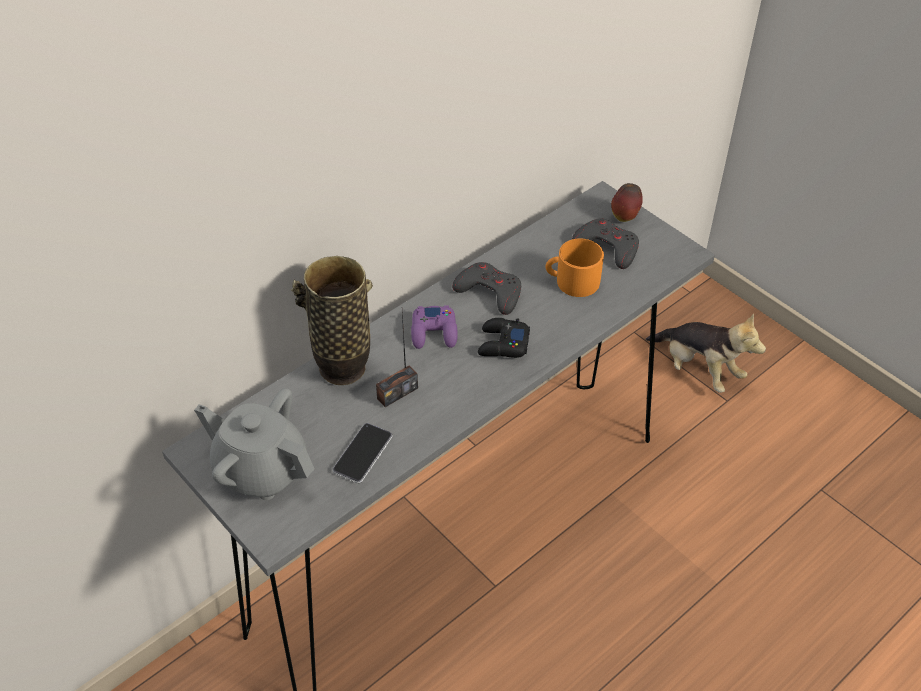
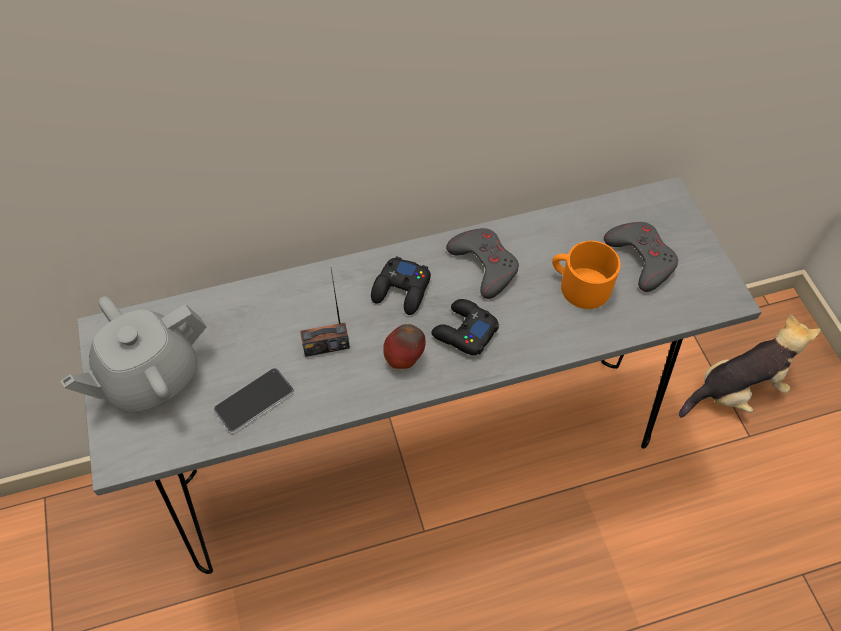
camera: 25 degrees right, 10 degrees up
grey teapot [194,388,314,500] -> grey teapot turned 90 degrees counterclockwise [60,296,206,413]
vase [291,256,373,385] -> none
purple game controller [411,305,458,349] -> black game controller [371,256,431,315]
apple [611,183,643,222] -> apple moved to [383,324,426,369]
plush toy [646,313,766,392] -> plush toy turned 90 degrees counterclockwise [679,314,821,418]

